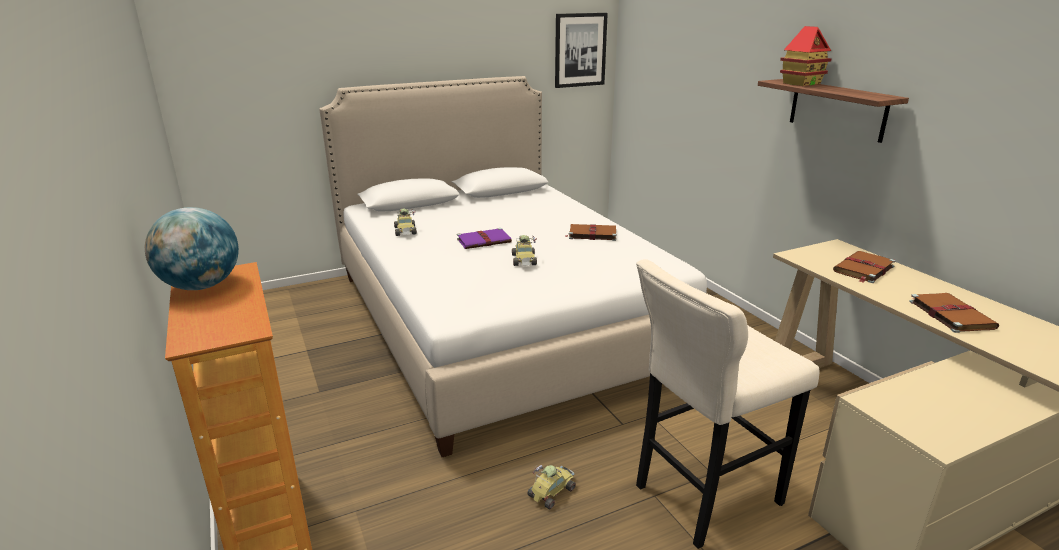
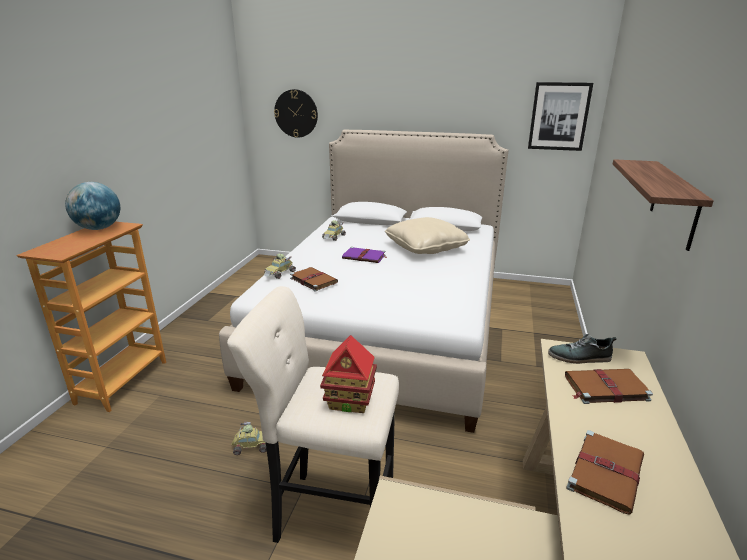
camera: 40 degrees right, 0 degrees up
toy car [512,235,537,266] -> toy car moved to [264,253,296,279]
brown book [565,224,616,241] -> brown book moved to [290,267,338,292]
toy house [780,26,831,86] -> toy house moved to [320,335,377,413]
none -> wall clock [274,89,318,138]
none -> beige pillow [385,217,470,254]
none -> shoe [548,334,617,364]

